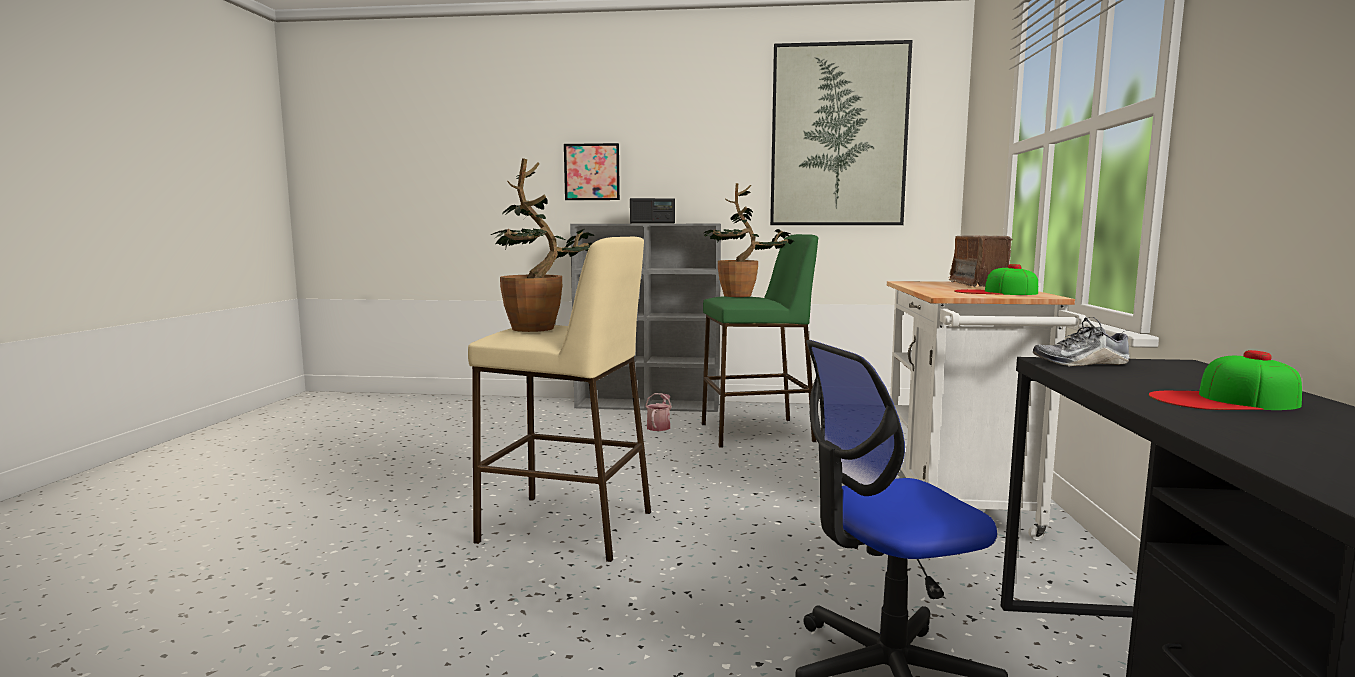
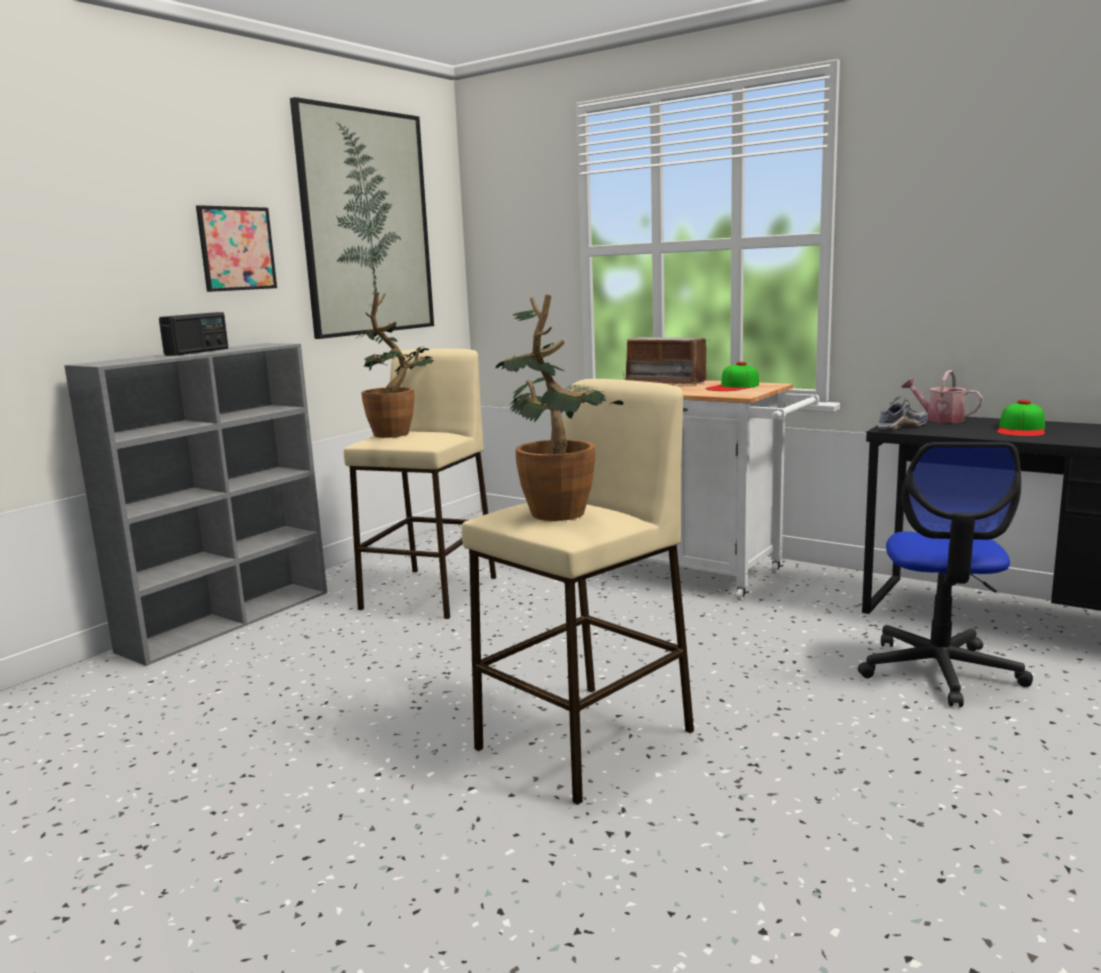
camera: 60 degrees left, 5 degrees up
picture [564,143,620,200] -> picture moved to [196,205,277,292]
watering can [645,393,672,431] -> watering can moved to [901,370,983,423]
green stool [702,234,818,448] -> beige stool [344,349,496,619]
shoe [1033,317,1130,367] -> shoe turned 150 degrees counterclockwise [878,396,928,430]

